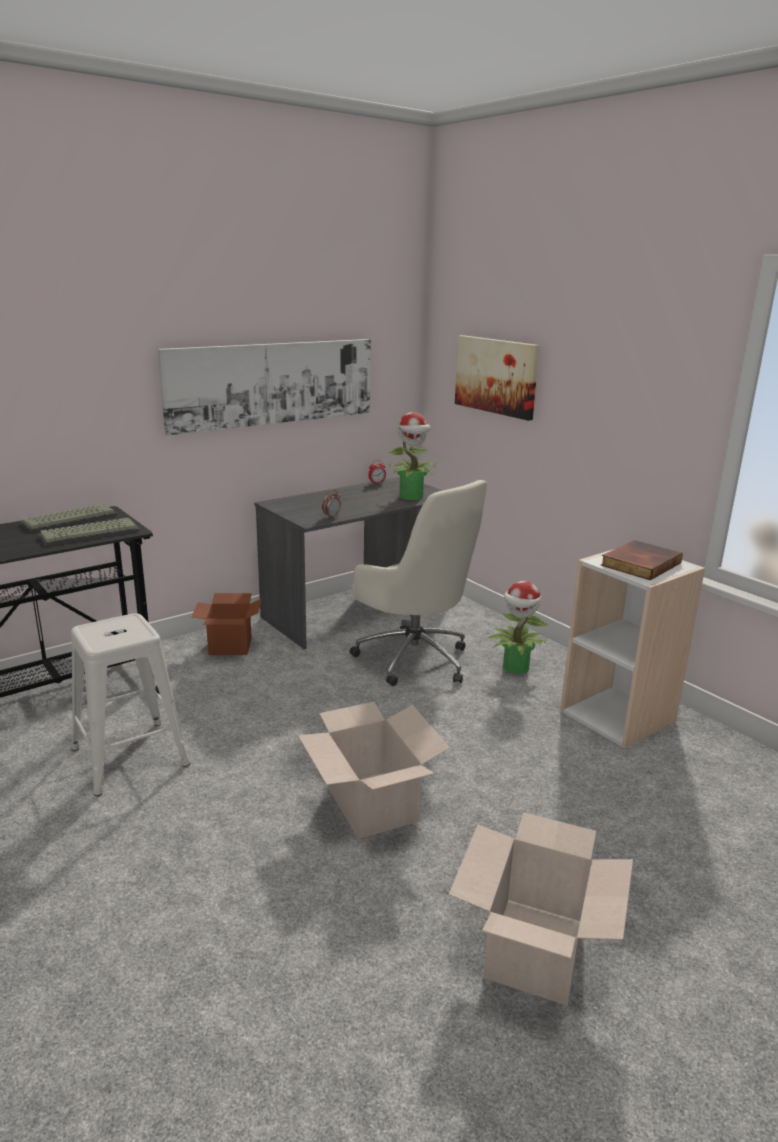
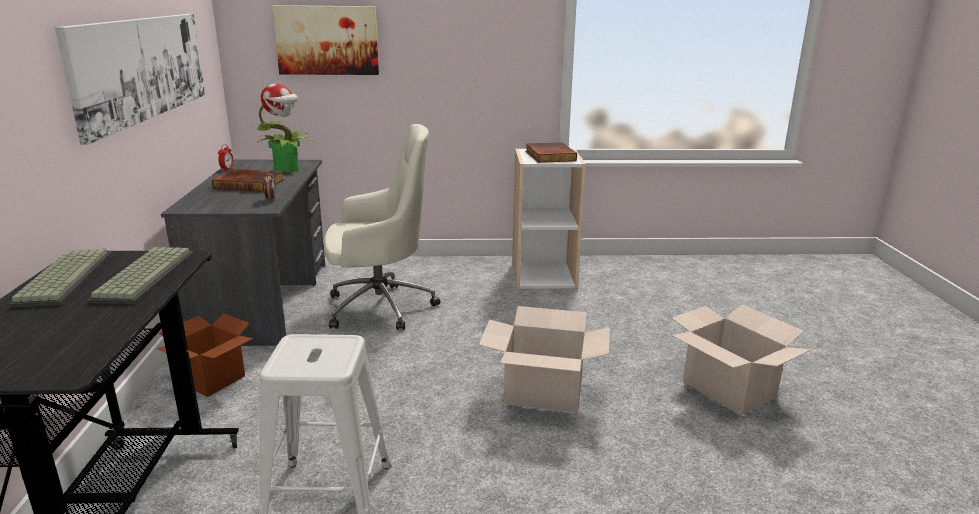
camera: 55 degrees left, 0 degrees up
potted plant [488,581,549,674] -> none
none -> book [212,169,284,192]

